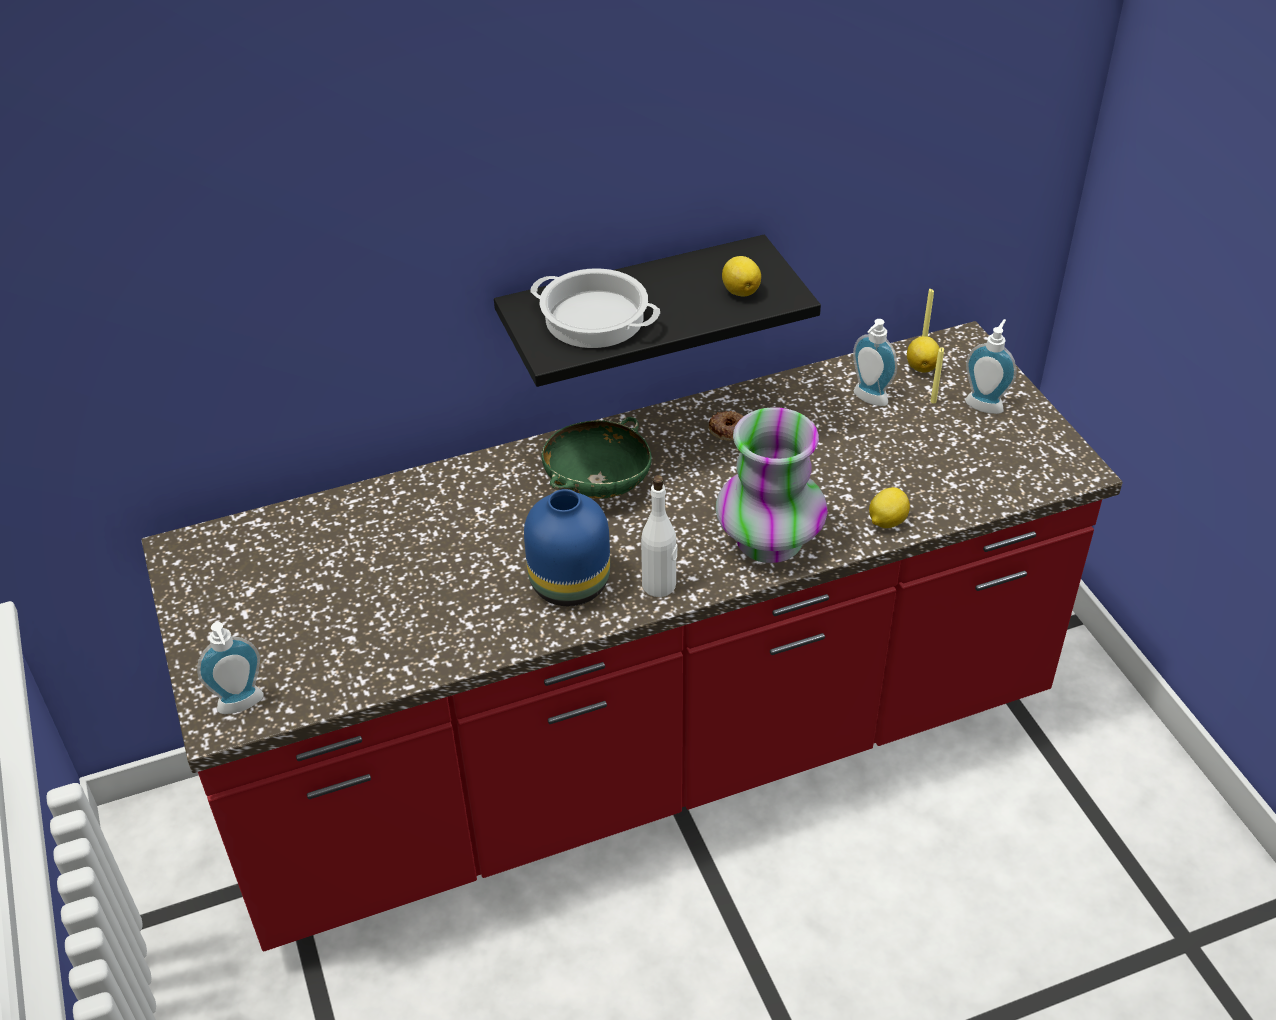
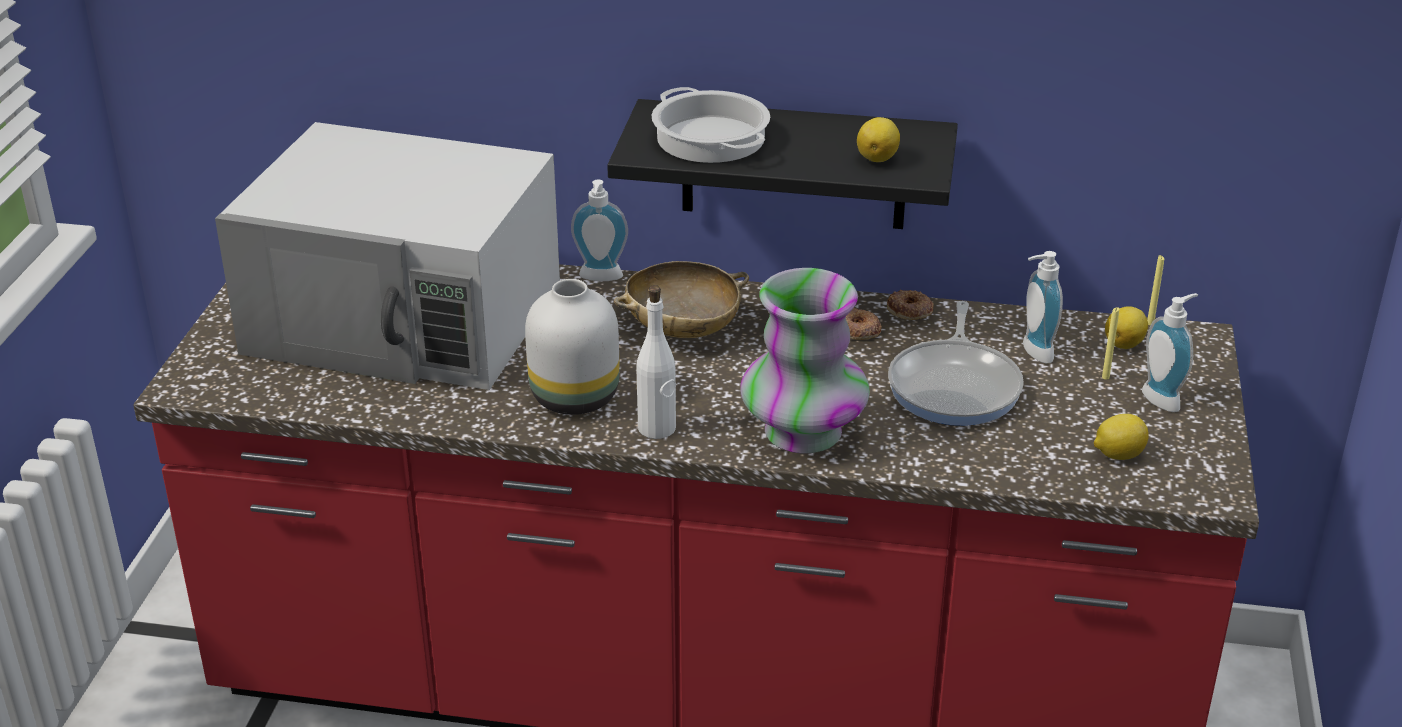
camera: 30 degrees right, 10 degrees down
soap dispenser [197,622,264,714] -> soap dispenser moved to [571,179,628,281]
blue vase [524,489,610,606] -> white vase [525,279,620,415]
green bowl [542,417,652,499] -> beige bowl [614,261,749,338]
lemon [869,487,910,528] -> lemon moved to [1094,414,1149,460]
none -> white microwave [215,122,560,390]
none -> donut [887,290,934,320]
none -> frying pan [888,301,1024,426]

